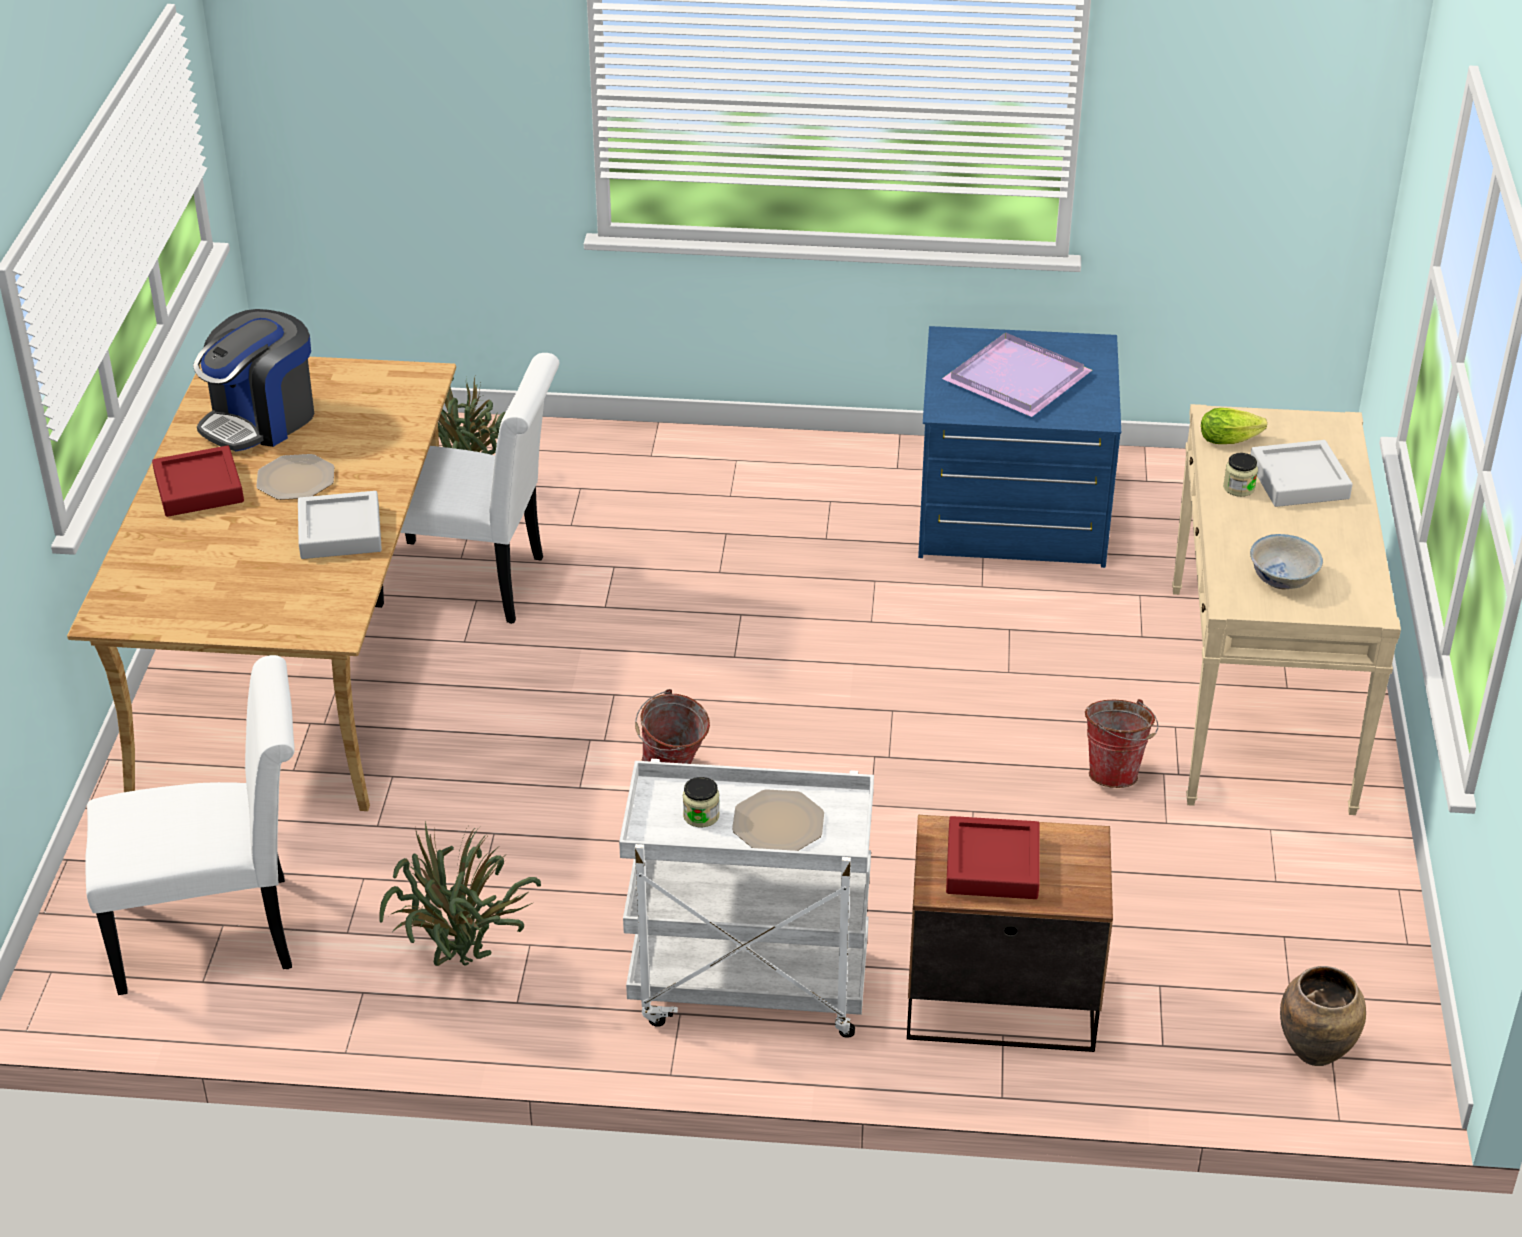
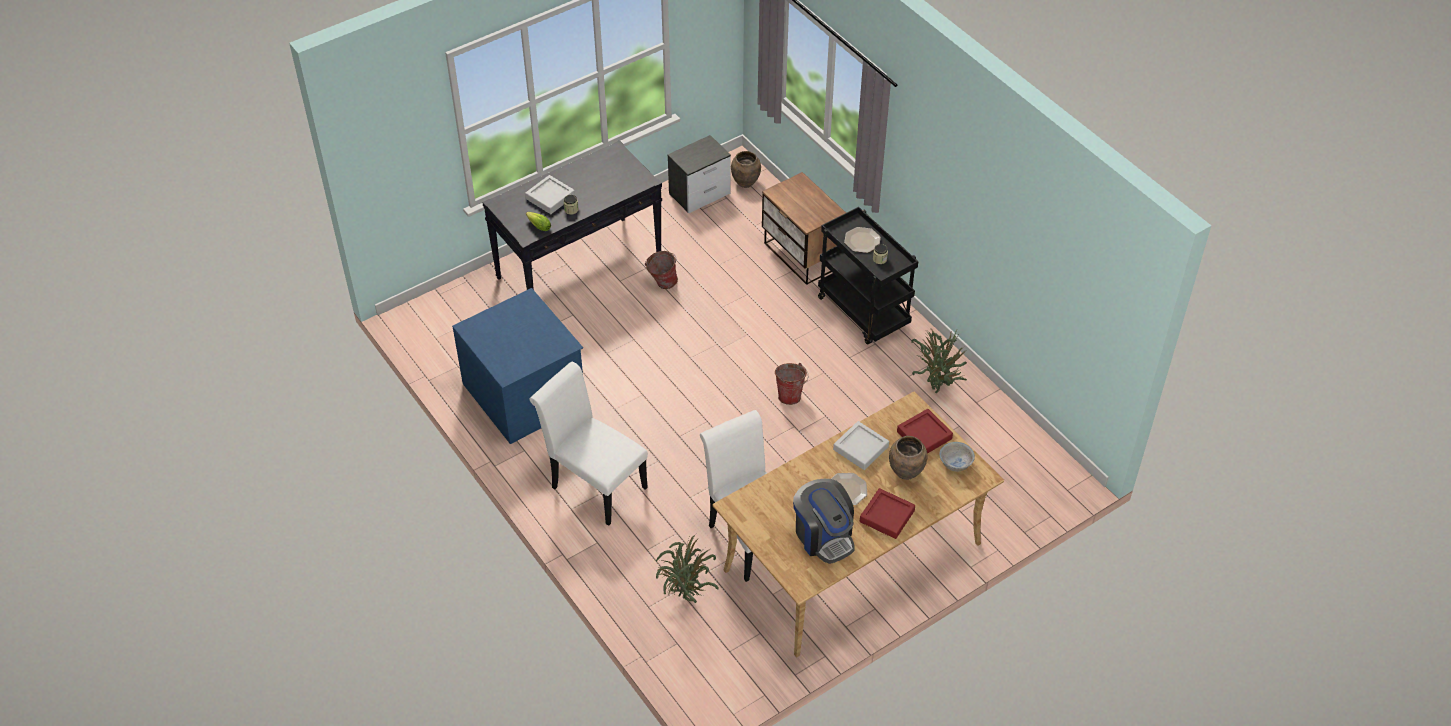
camera: 130 degrees left, 10 degrees up
white chair [85,655,295,995] -> white chair moved to [530,362,648,526]
coffee machine [193,309,314,451] -> coffee machine turned 60 degrees clockwise [793,479,855,564]
white cart [619,759,874,1038] -> black cart [818,207,918,345]
purple tray [942,333,1092,417] -> none
red tray [946,816,1040,899] -> red tray moved to [897,409,953,454]
beige console table [1172,404,1401,815] -> black console table [482,140,662,290]
white bowl [1250,534,1323,590] -> white bowl moved to [939,442,975,472]
none -> nightstand [667,135,731,213]
none -> brown vase [889,436,927,480]

